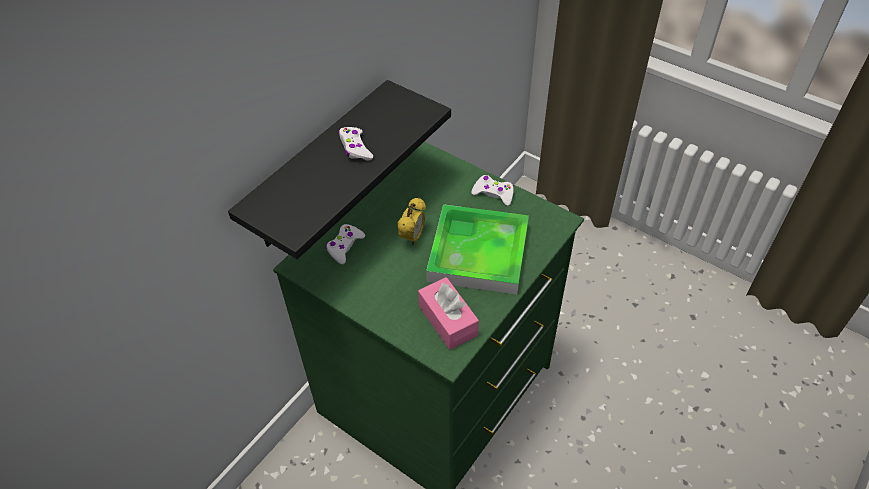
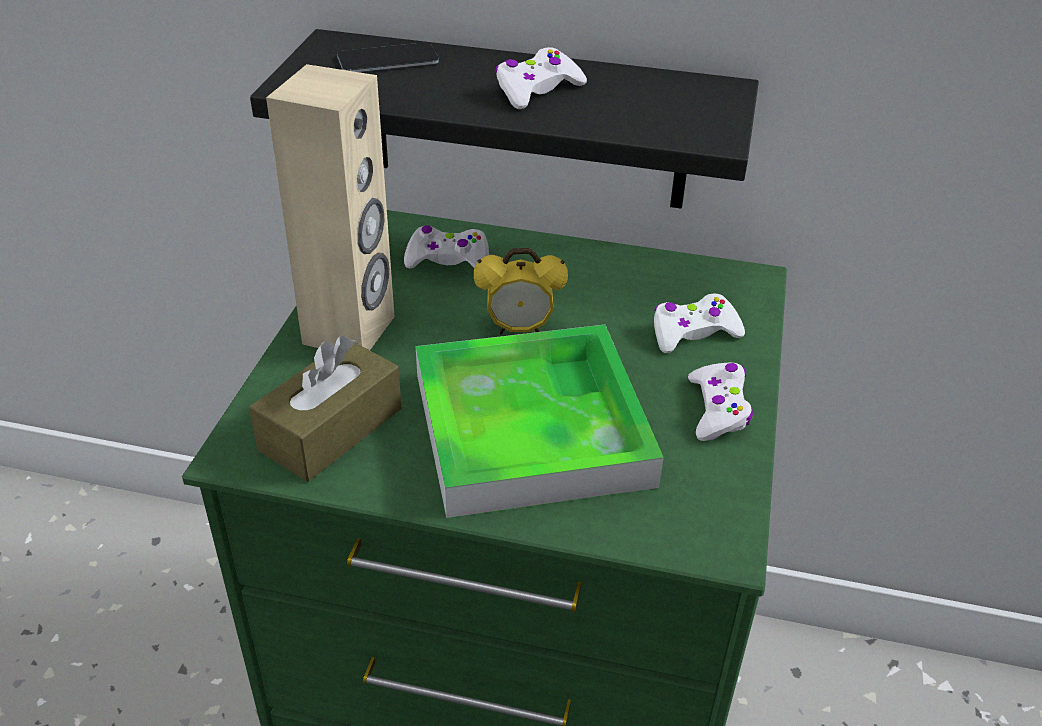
camera: 65 degrees right, 10 degrees down
pink tissue box [418,277,479,350] -> brown tissue box [249,336,402,482]
none -> beige speaker [266,64,395,350]
none -> phone [337,43,439,72]
none -> white game controller [654,294,745,353]

